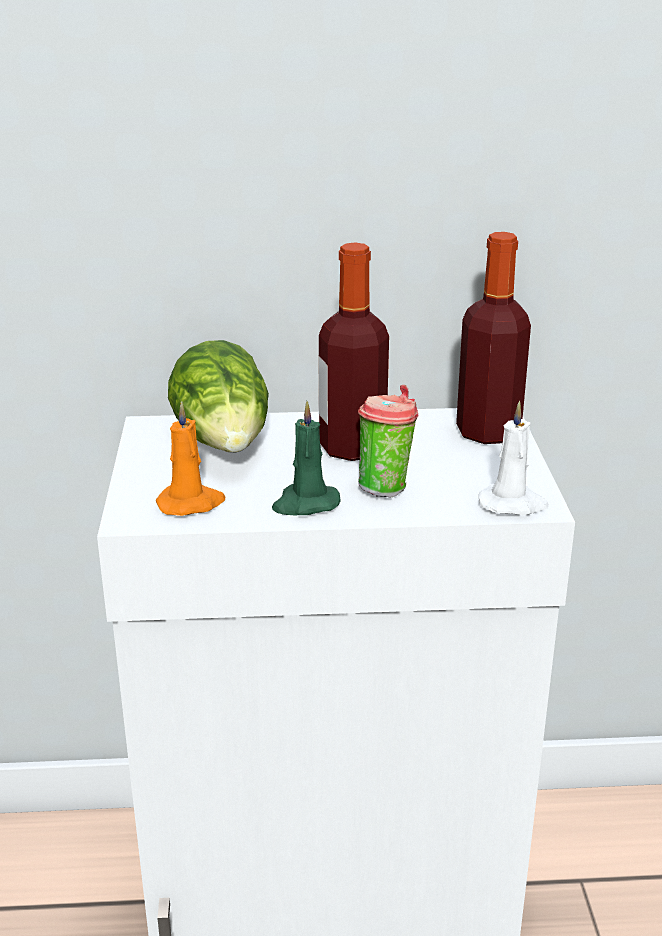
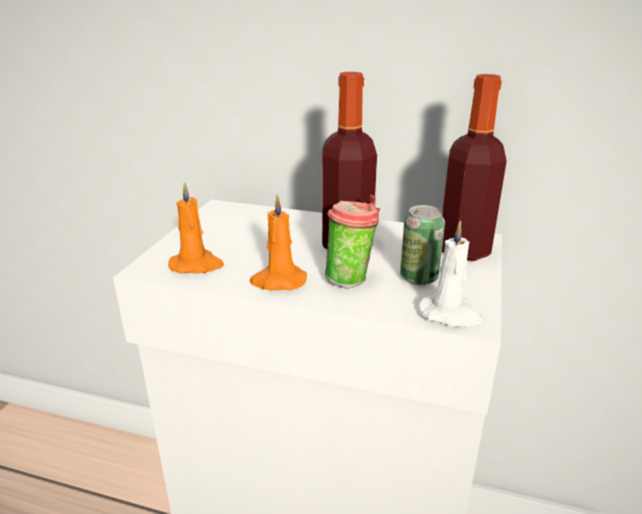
camera: 20 degrees right, 0 degrees up
lettuce [168,340,269,452] -> none
green candle [272,401,341,515] -> orange candle [250,195,307,290]
none -> can [400,205,445,285]

